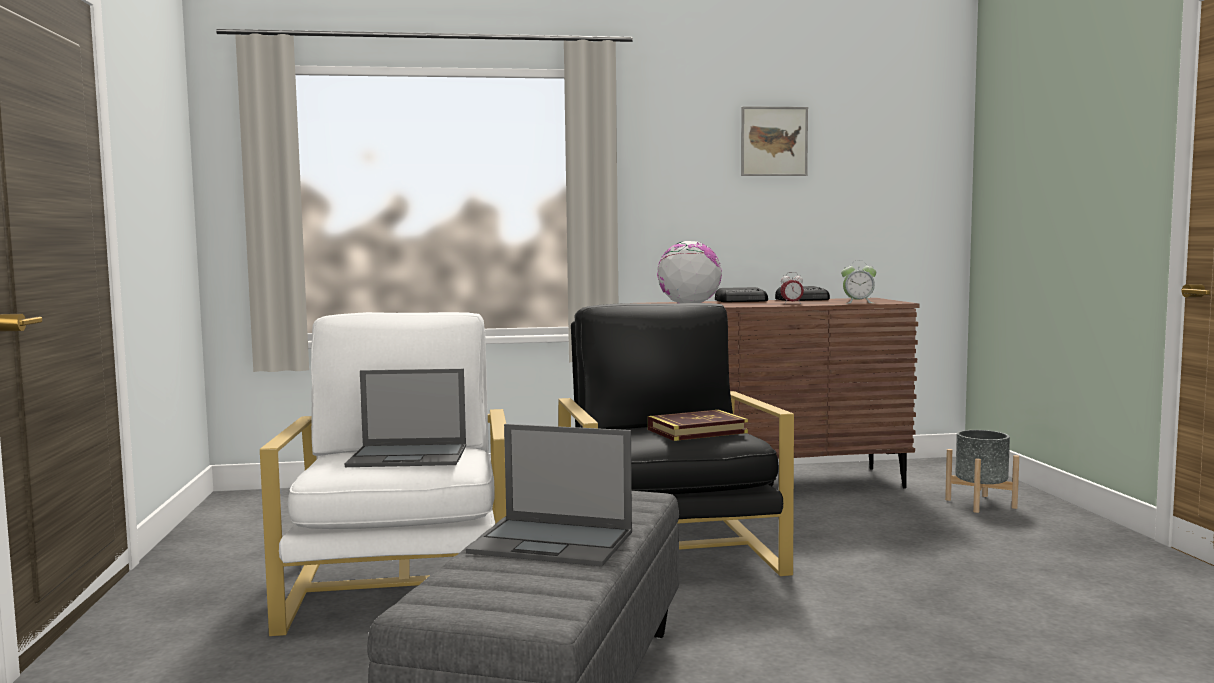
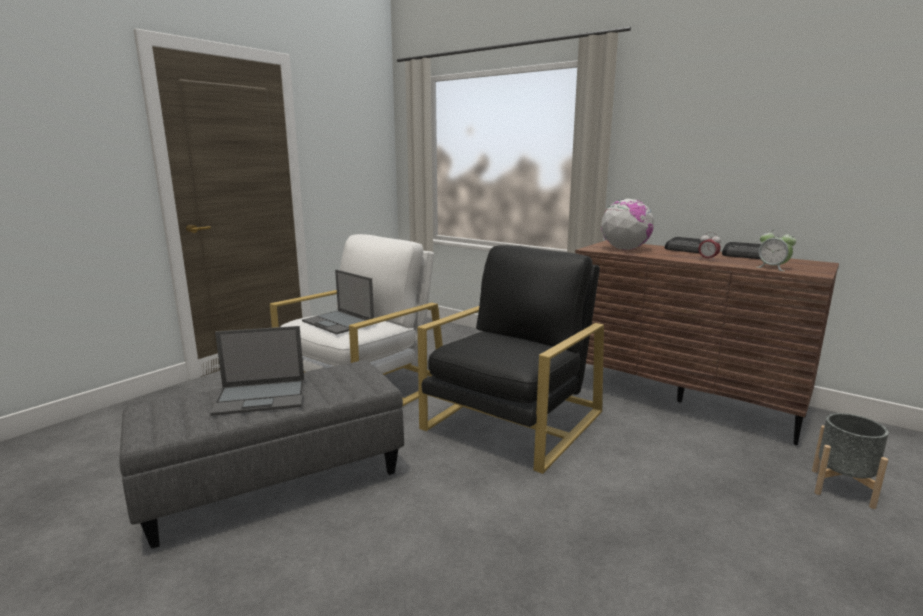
camera: 45 degrees right, 10 degrees up
laptop [466,424,632,566] -> laptop turned 75 degrees counterclockwise [210,326,305,416]
book [648,410,748,441] -> none
picture [741,106,808,176] -> none

